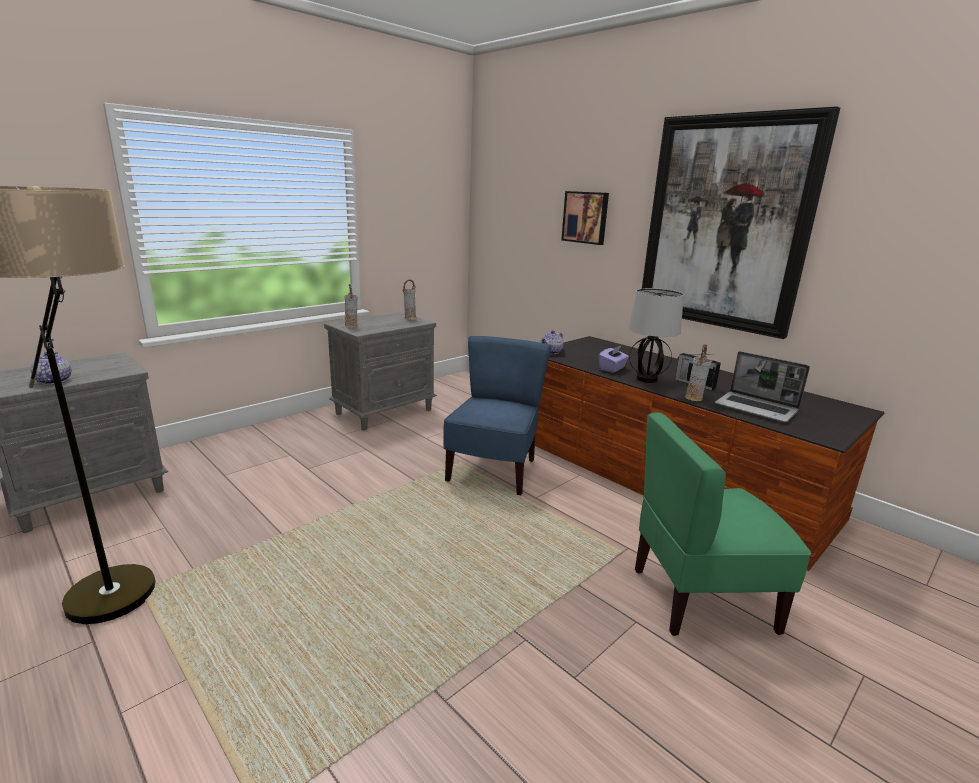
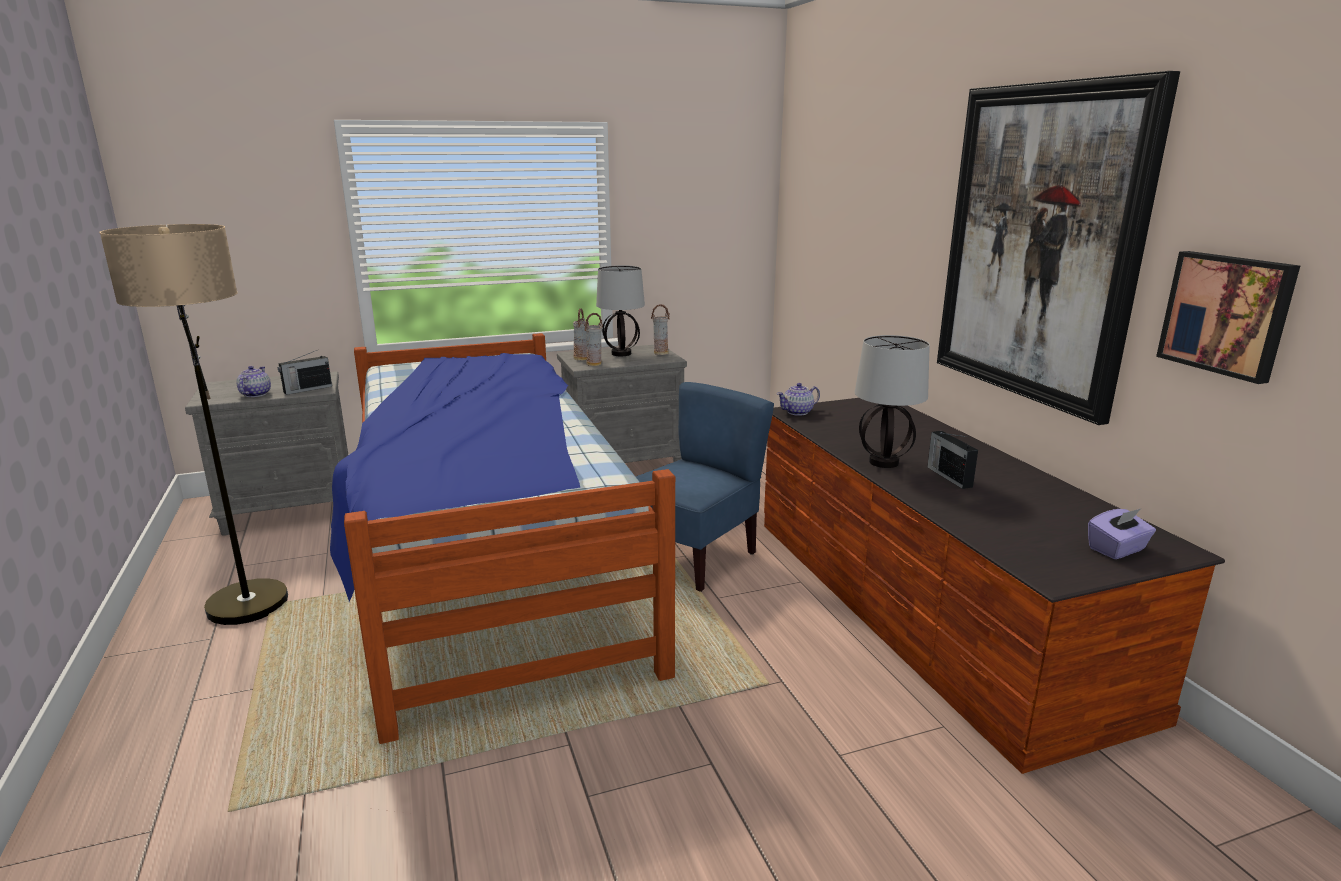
camera: 25 degrees right, 0 degrees up
picture [561,191,609,245] -> picture moved to [1156,251,1300,384]
purple tissue box [599,346,629,373] -> purple tissue box moved to [1088,509,1156,559]
green chair [635,412,811,636] -> none
vase [685,344,712,401] -> vase moved to [584,313,603,366]
laptop [715,351,810,422] -> none
none -> radio [278,349,332,395]
none -> bed [330,333,675,744]
none -> table lamp [596,265,645,356]

